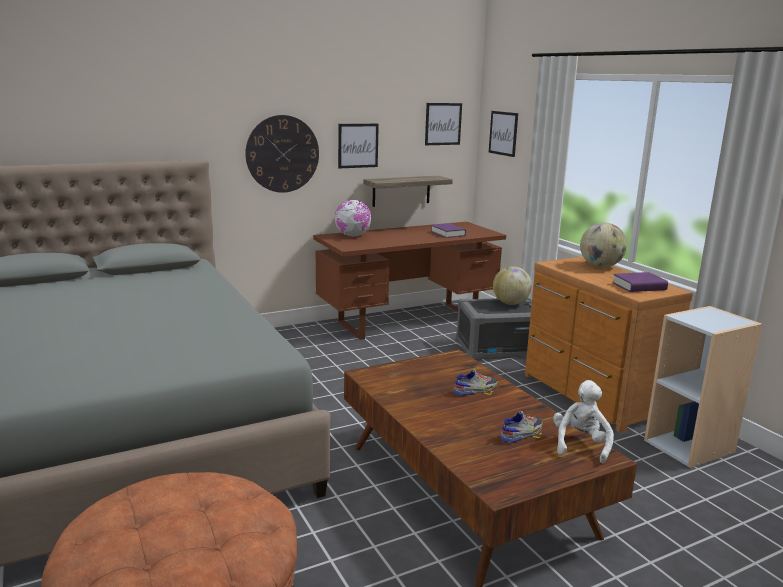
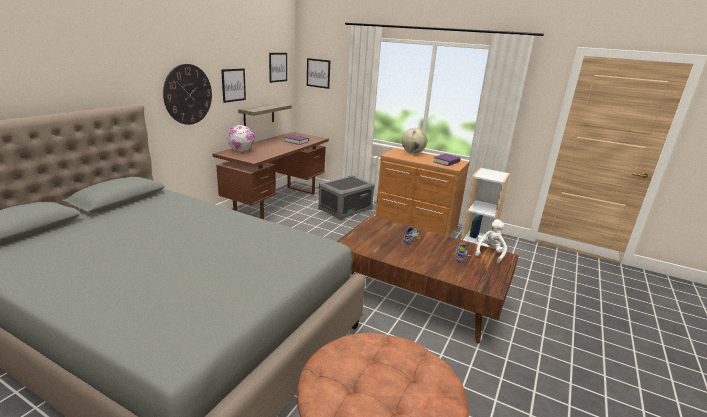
camera: 35 degrees left, 5 degrees up
globe [493,266,532,305] -> none
white plush toy [553,380,614,464] -> white plush toy turned 45 degrees clockwise [475,219,507,263]

